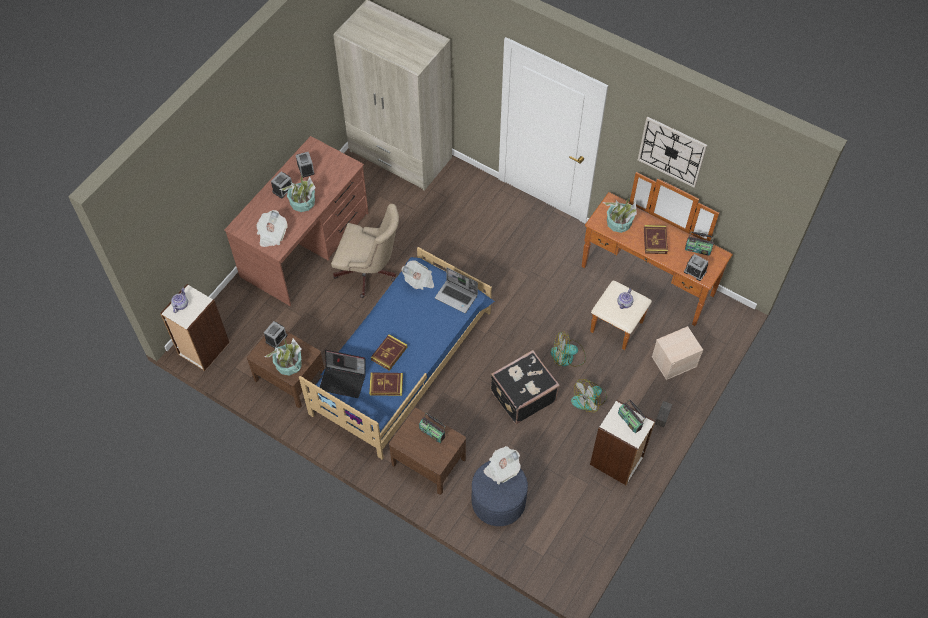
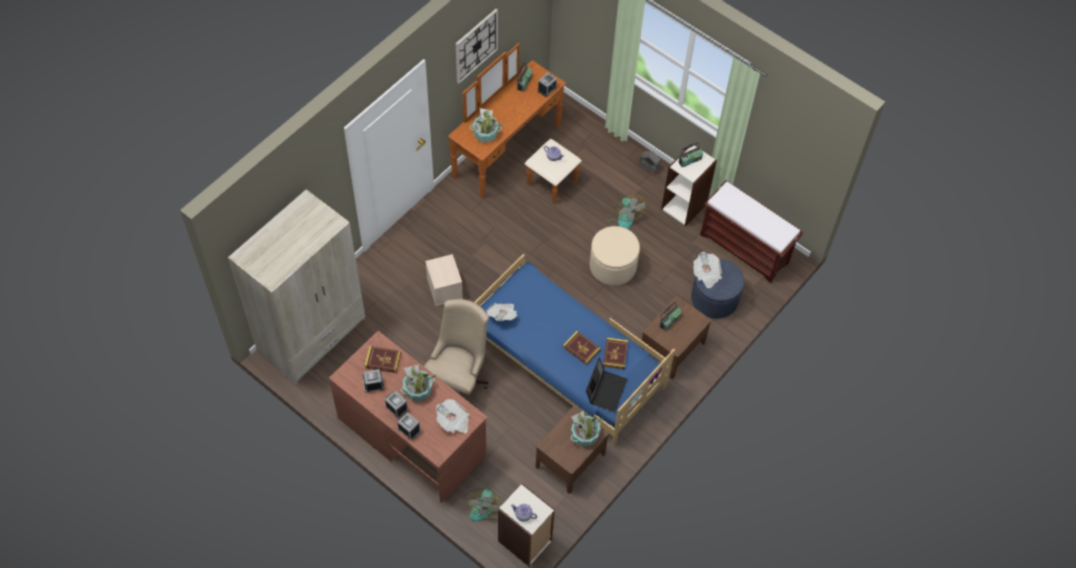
camera: 85 degrees left, 0 degrees up
alarm clock [264,321,288,348] -> alarm clock moved to [397,412,421,440]
laptop [435,268,478,313] -> none
black suitcase [490,350,560,424] -> beige ottoman [590,226,640,286]
fan [551,331,586,367] -> fan moved to [463,488,503,522]
book [644,225,668,254] -> book moved to [364,346,401,373]
beige storage box [652,326,703,380] -> beige storage box moved to [425,254,463,306]
none -> brown bench [700,180,803,283]

